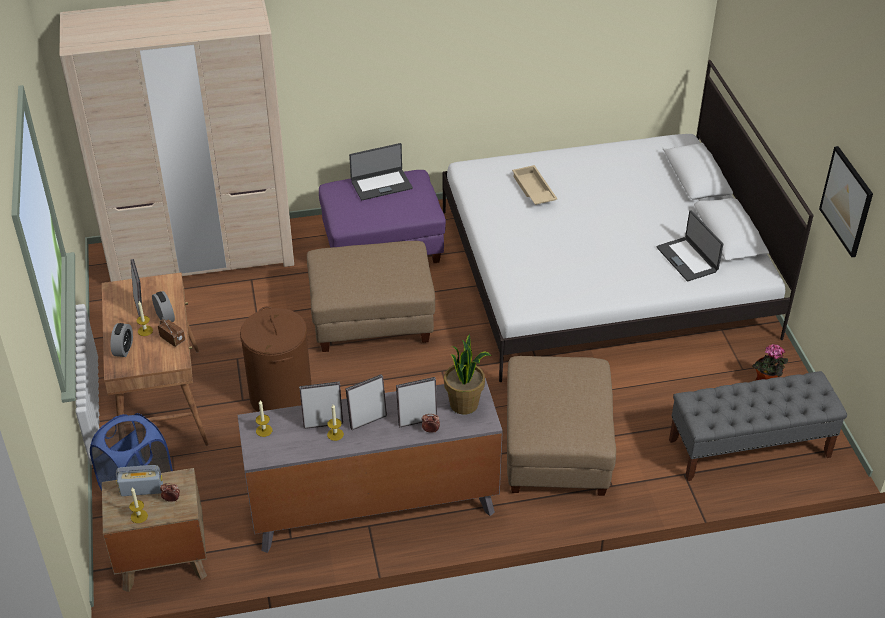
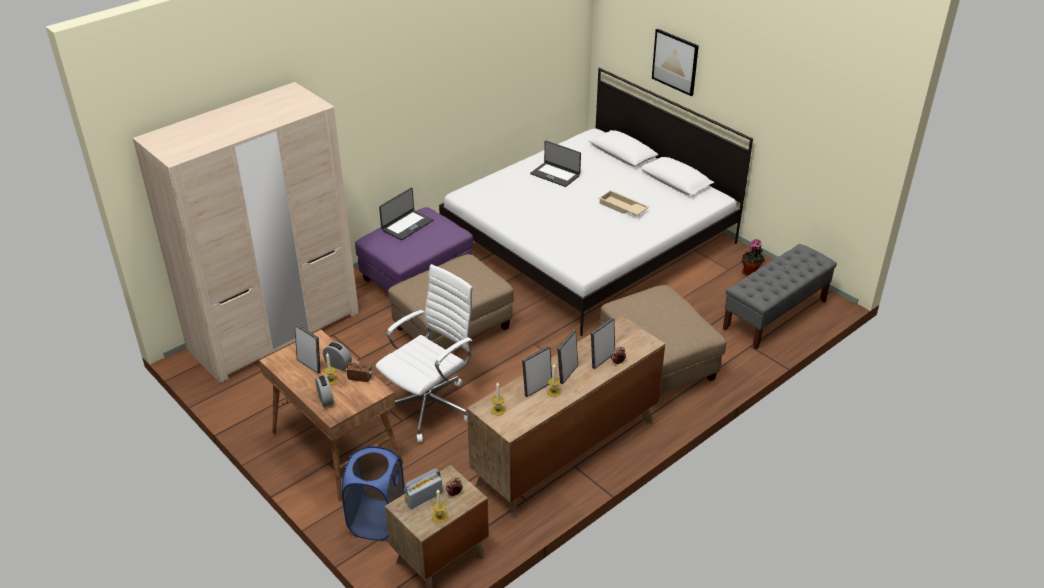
camera: 30 degrees left, 5 degrees down
grey dresser [237,378,503,553] -> brown dresser [467,316,665,518]
brown laundry basket [240,306,312,412] -> white office chair [376,264,474,443]
potted plant [444,334,492,415] -> none
beige tray [512,165,557,205] -> beige tray moved to [599,190,649,216]
laptop [657,210,723,282] -> laptop moved to [530,140,581,187]
picture [819,146,873,257] -> picture moved to [652,29,699,96]

